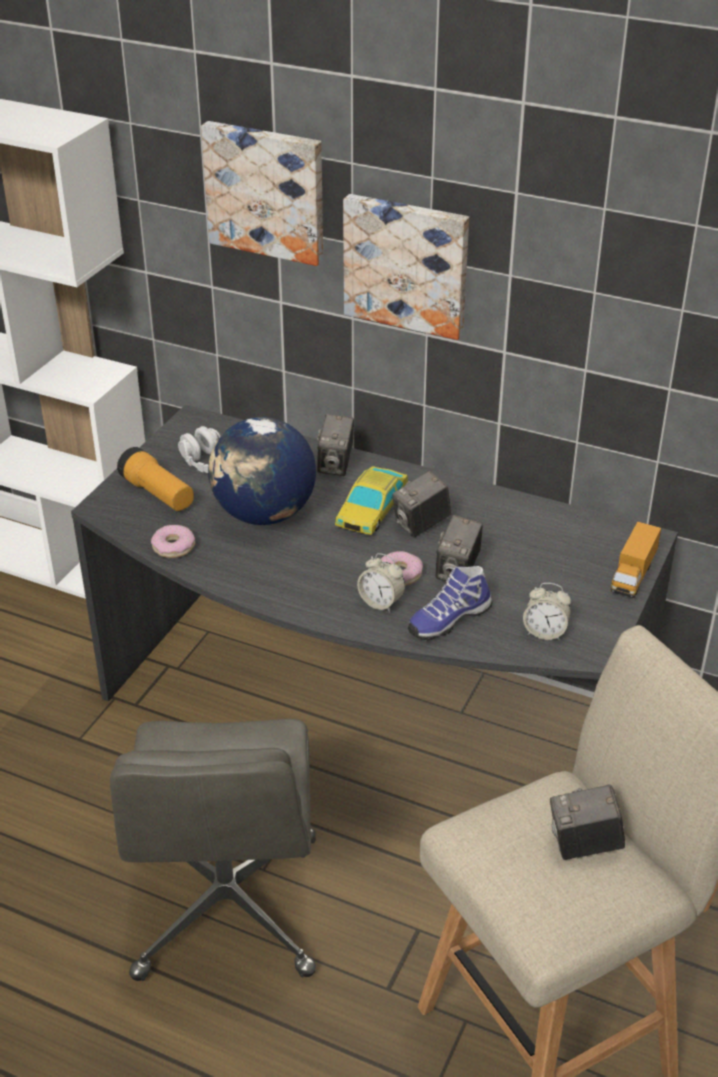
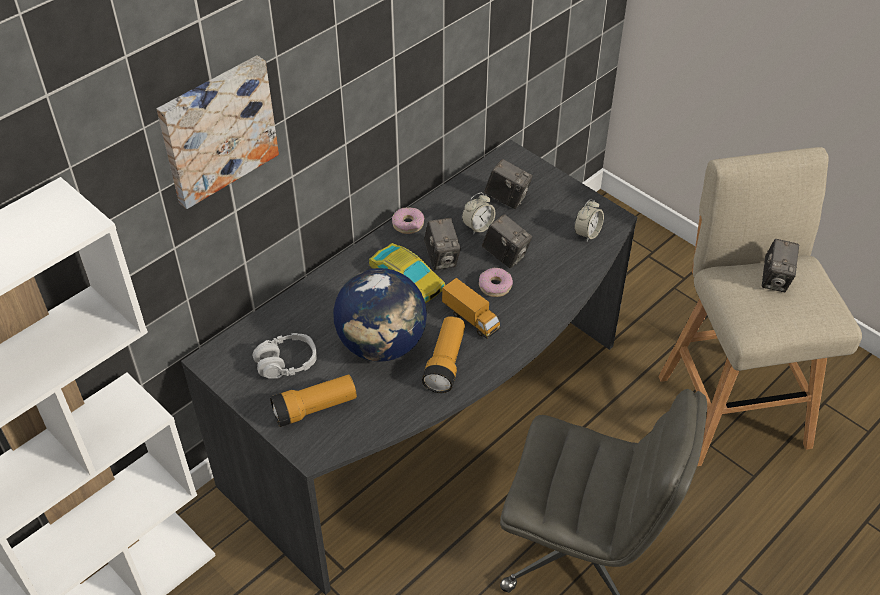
camera: 70 degrees left, 10 degrees up
donut [151,525,195,558] -> donut moved to [392,208,424,234]
camera [317,414,354,476] -> camera moved to [484,159,533,209]
picture [343,194,469,340] -> none
alarm clock [357,553,405,612] -> alarm clock moved to [462,192,496,235]
shoe [408,566,492,641] -> none
toy truck [610,521,661,598] -> toy truck moved to [442,278,501,339]
none -> flashlight [422,316,465,393]

